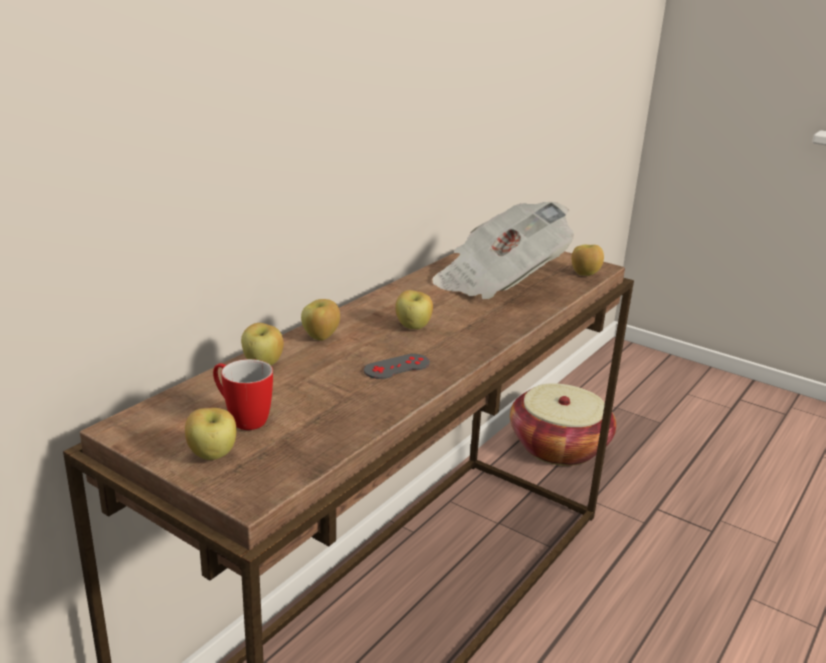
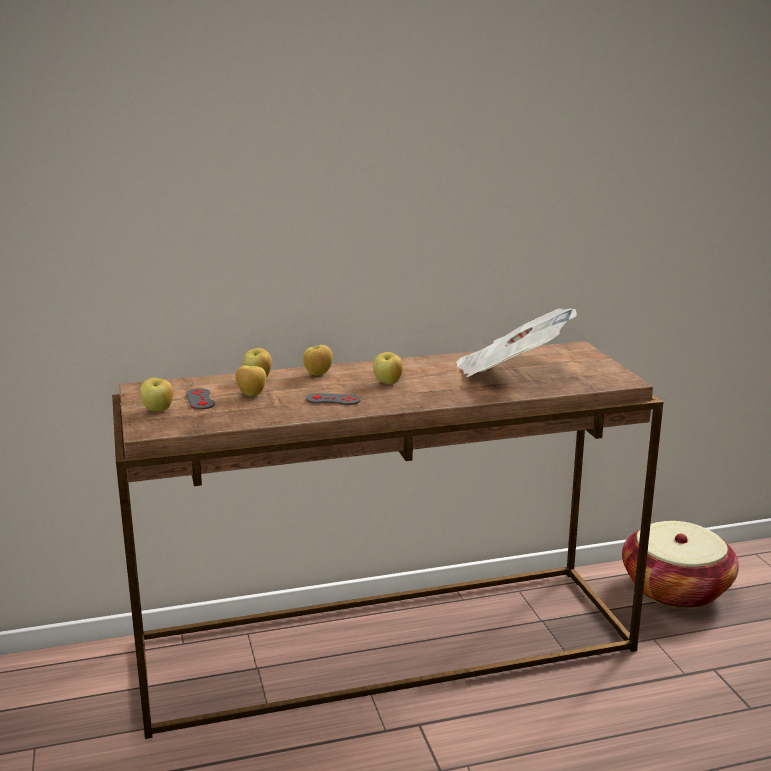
camera: 40 degrees right, 5 degrees down
mug [213,359,273,430] -> grey game controller [186,388,215,410]
apple [572,245,604,276] -> apple moved to [235,365,266,396]

